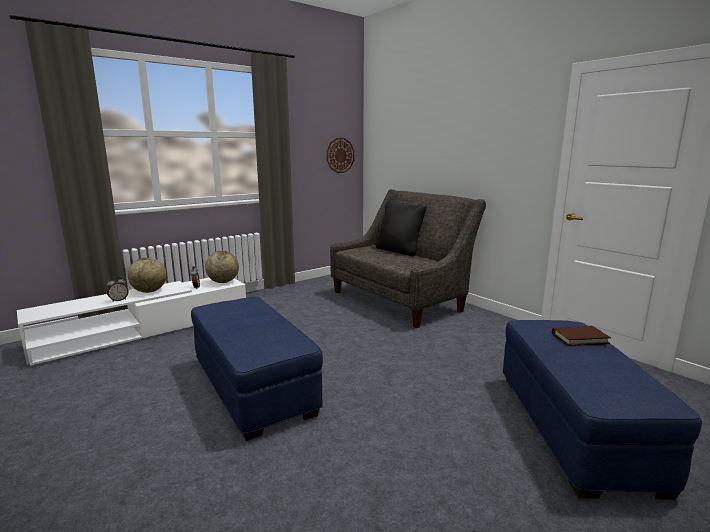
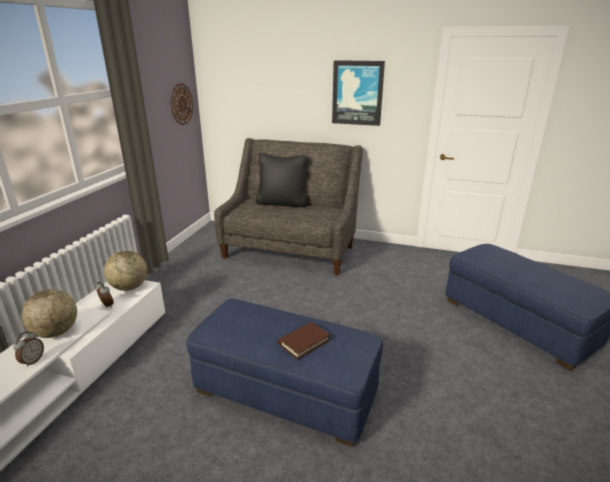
camera: 35 degrees left, 10 degrees up
brown book [552,326,611,346] -> brown book moved to [278,322,331,360]
none -> picture [332,60,385,126]

